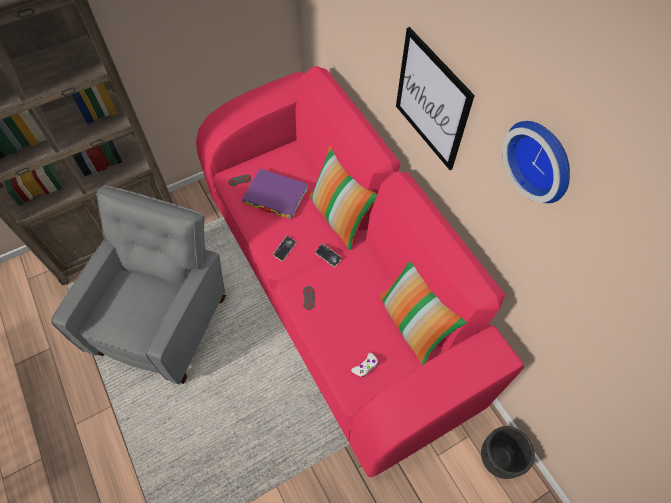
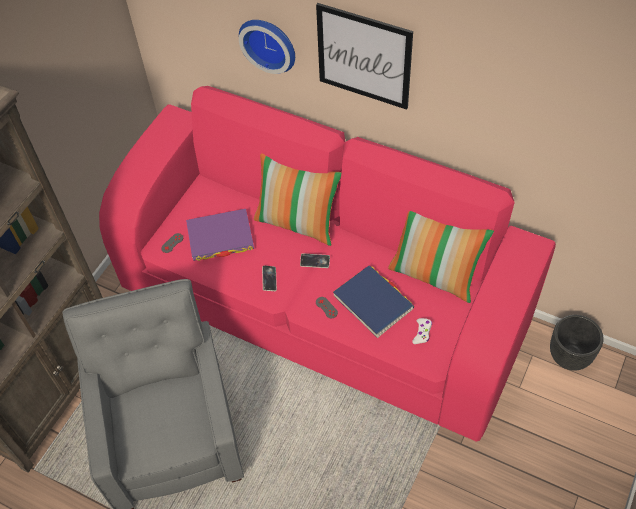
camera: 30 degrees left, 5 degrees down
wall clock [502,121,570,203] -> wall clock moved to [239,20,295,74]
none -> blue book [333,265,414,338]

